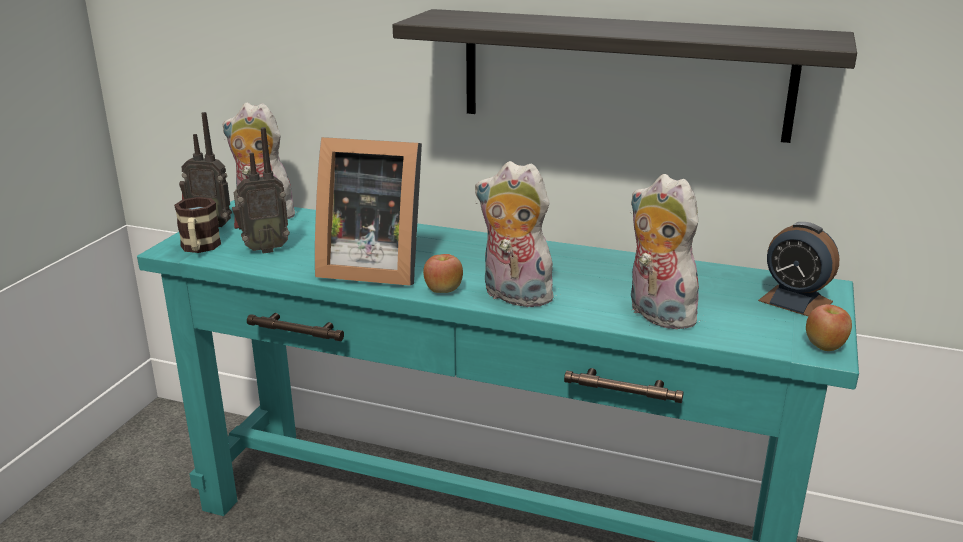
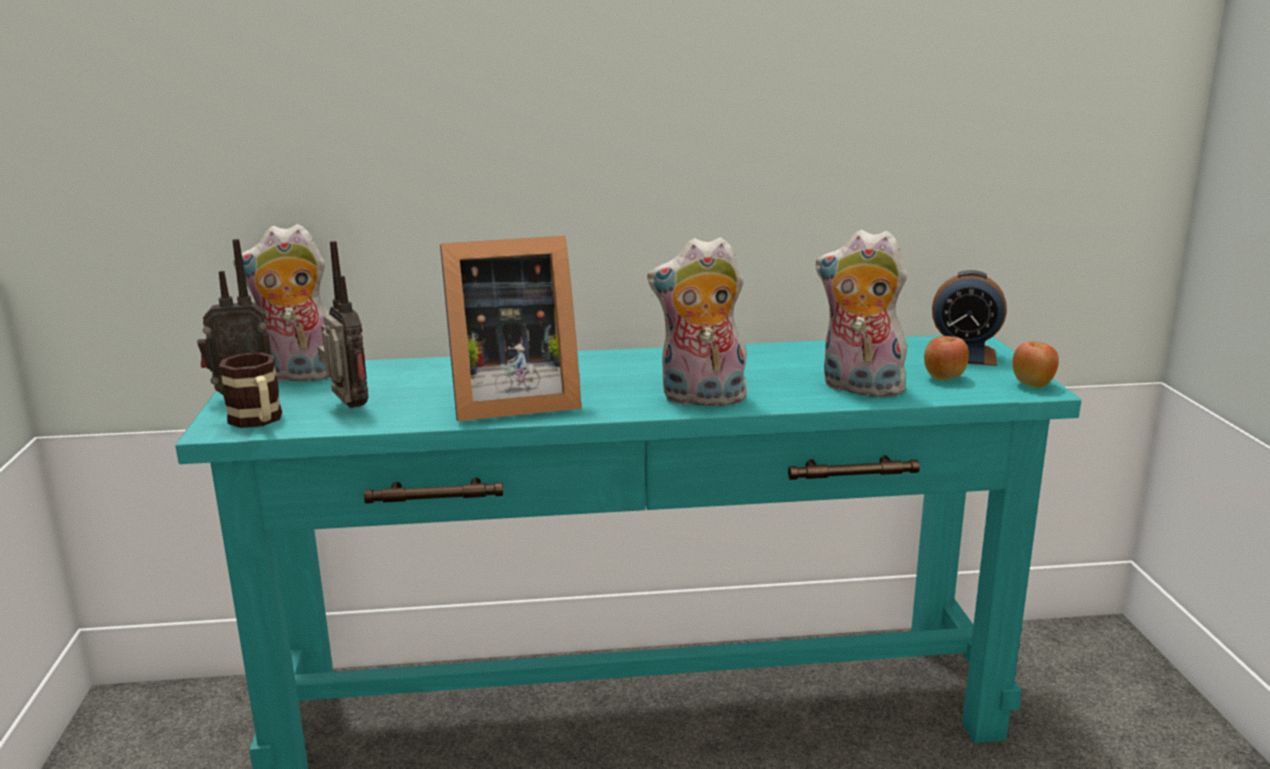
camera: 25 degrees left, 5 degrees down
radio [232,127,290,253] -> radio turned 75 degrees counterclockwise [318,241,368,408]
shelf [393,9,857,143] -> none
apple [423,254,463,293] -> apple moved to [924,336,969,381]

